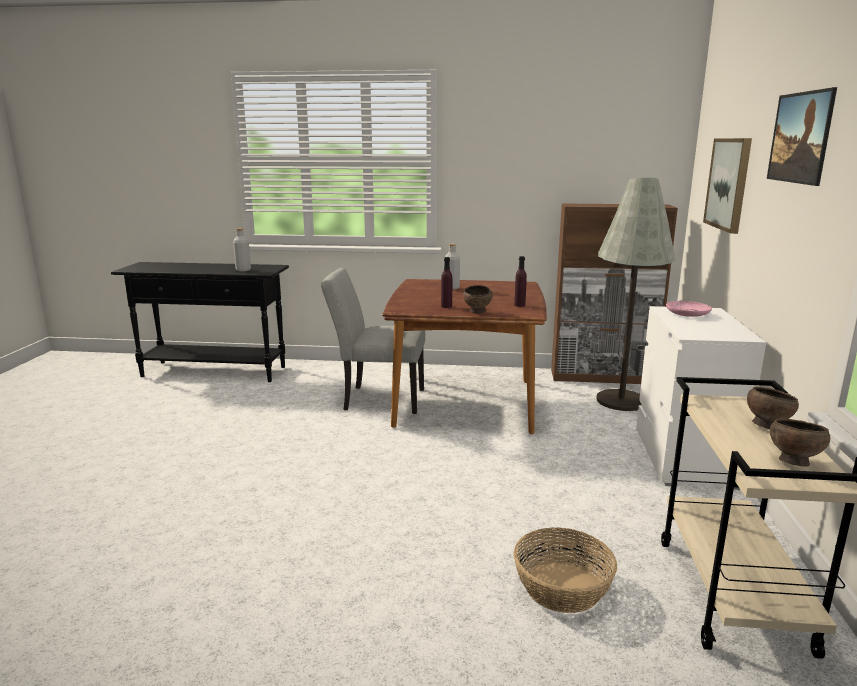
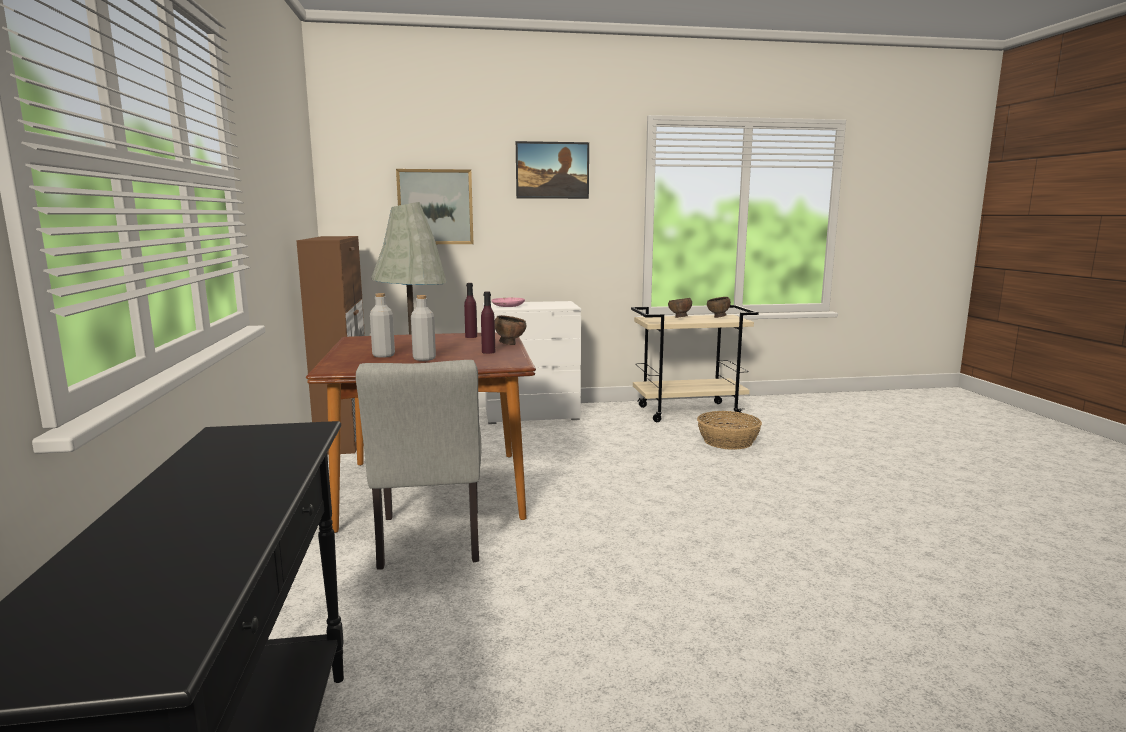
camera: 105 degrees left, 5 degrees down
grey bottle [233,228,251,271] -> grey bottle moved to [411,295,436,361]

